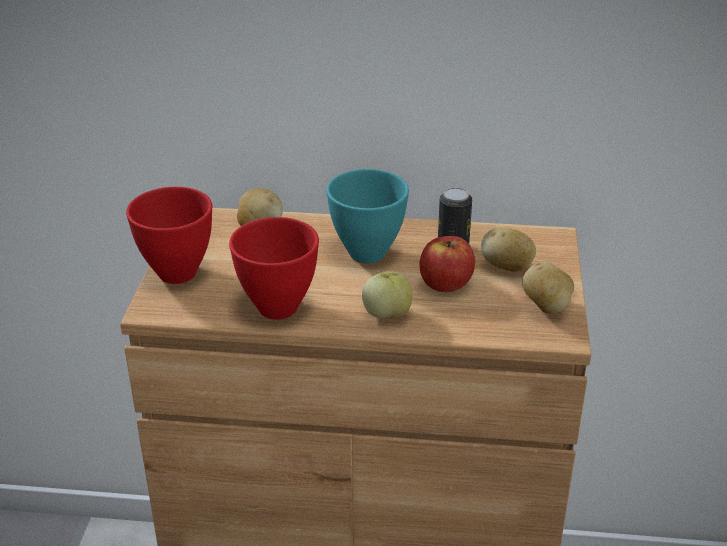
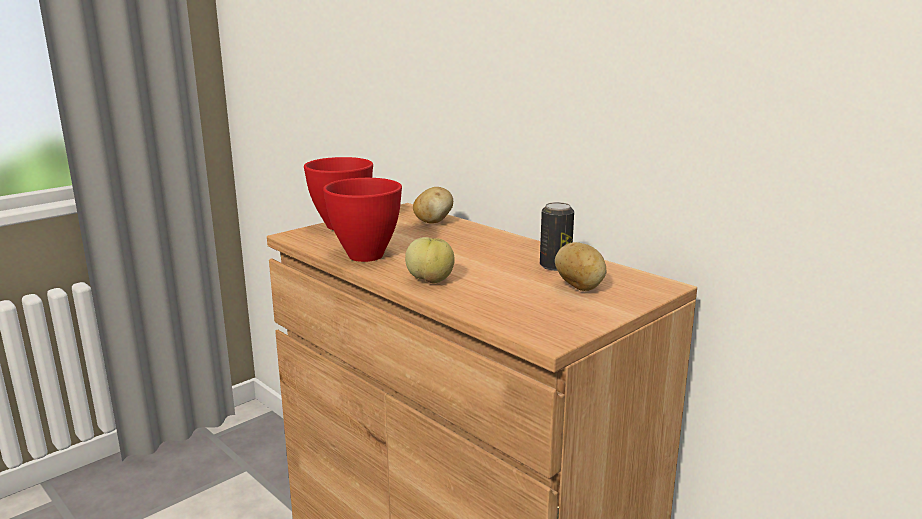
camera: 40 degrees right, 15 degrees down
turquoise bowl [326,169,409,263] -> none
apple [420,236,475,292] -> none
potato [522,262,574,314] -> none

